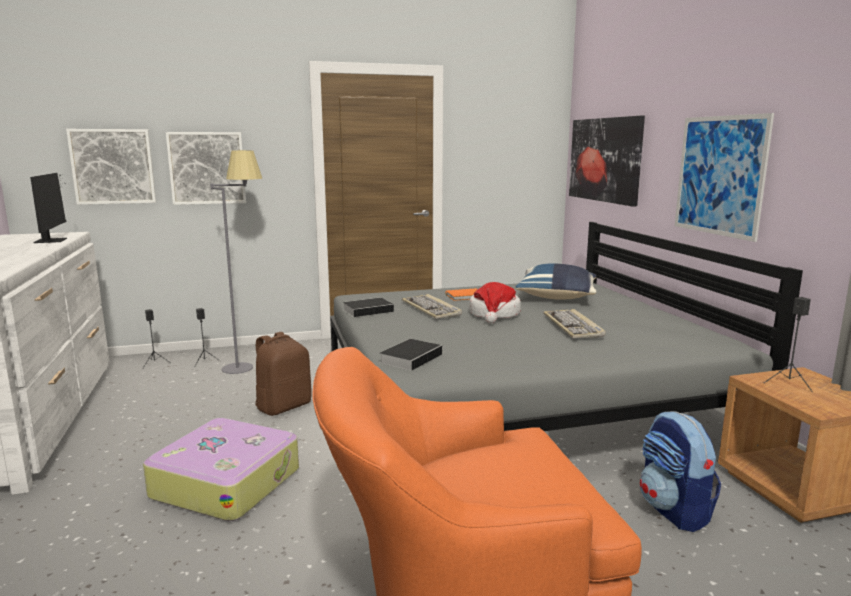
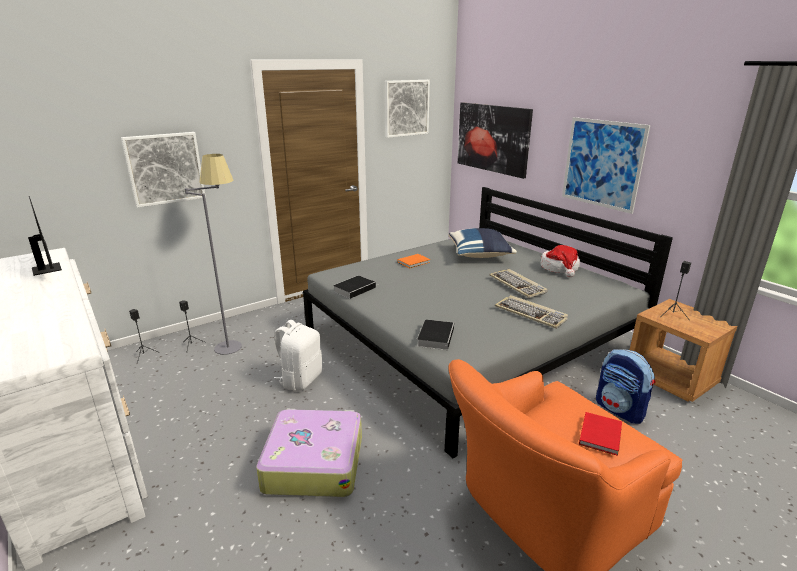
camera: 20 degrees left, 10 degrees up
picture [66,129,156,205] -> picture moved to [385,80,430,138]
brown backpack [256,332,312,416] -> white backpack [274,320,322,391]
keyboard [402,294,462,319] -> keyboard moved to [495,295,568,329]
hat [469,282,521,323] -> hat moved to [541,245,580,278]
none -> red book [579,412,622,456]

